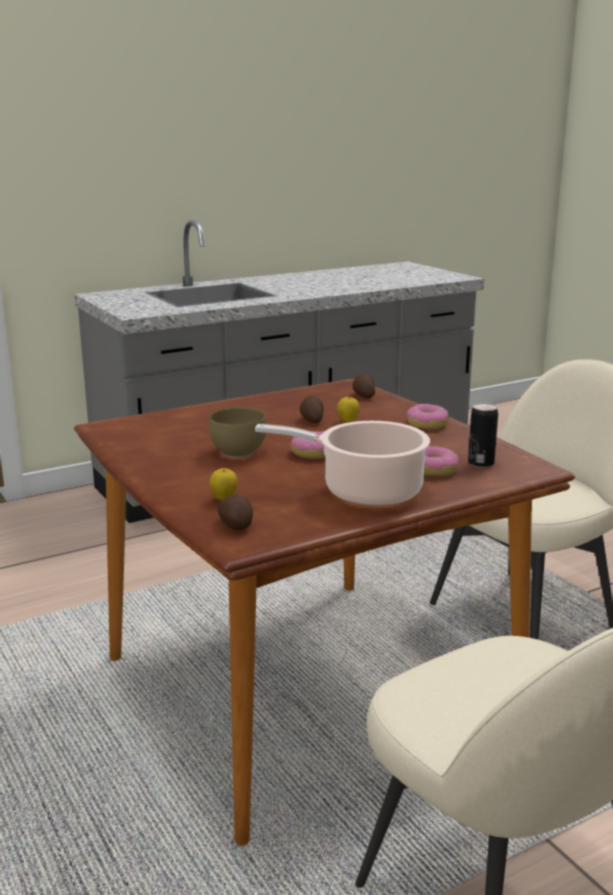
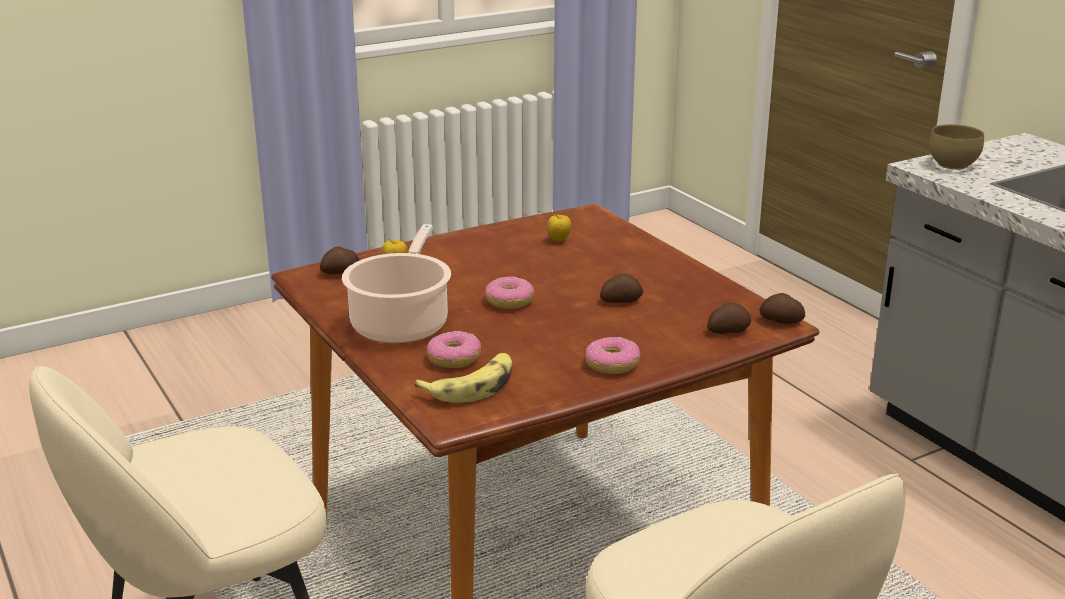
camera: 90 degrees right, 5 degrees up
brown bowl [209,407,266,458] -> brown bowl moved to [929,124,984,170]
apple [337,397,359,422] -> apple moved to [547,214,571,241]
can [468,403,498,468] -> banana [414,353,512,403]
none -> potato [760,293,805,324]

